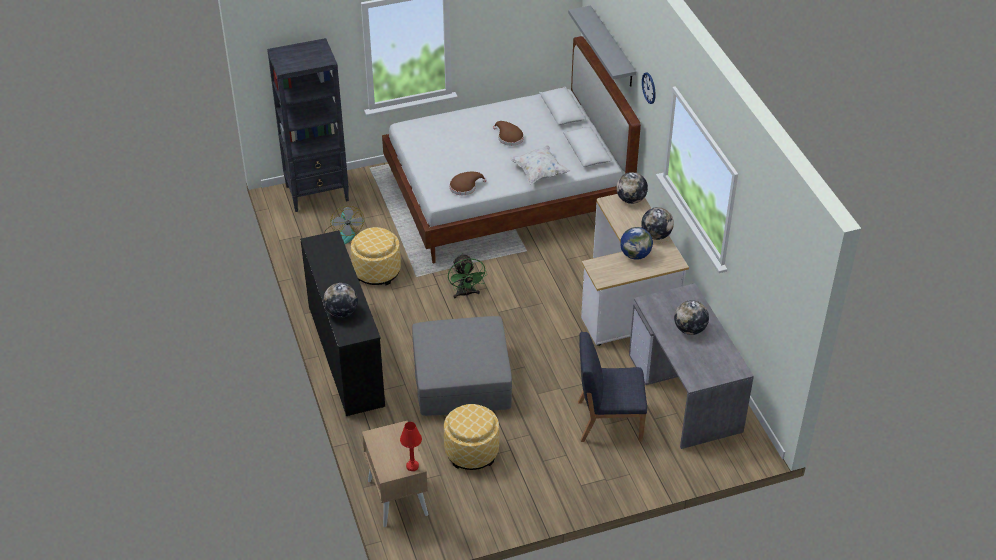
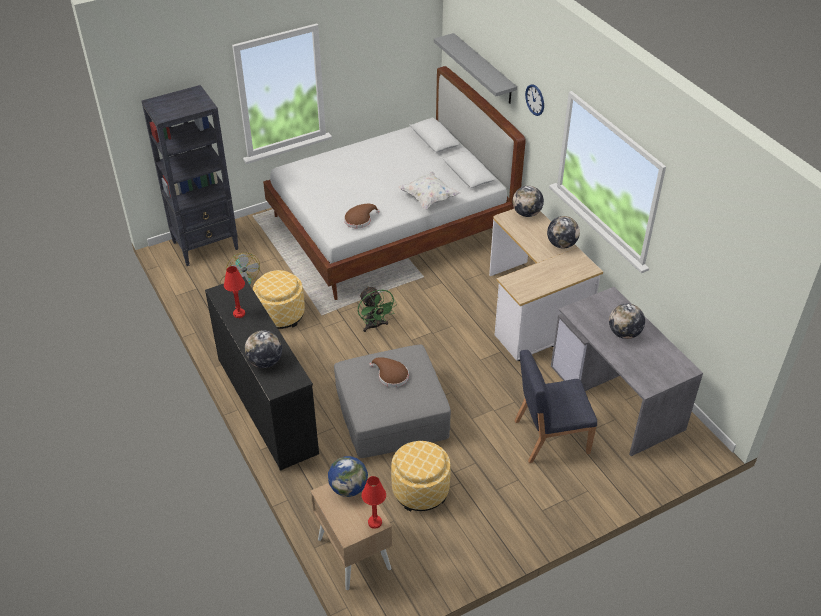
camera: 10 degrees left, 0 degrees up
brown hat [493,121,524,146] -> brown hat moved to [369,357,409,387]
globe [620,227,653,260] -> globe moved to [328,456,368,497]
none -> red table lamp [224,266,245,318]

